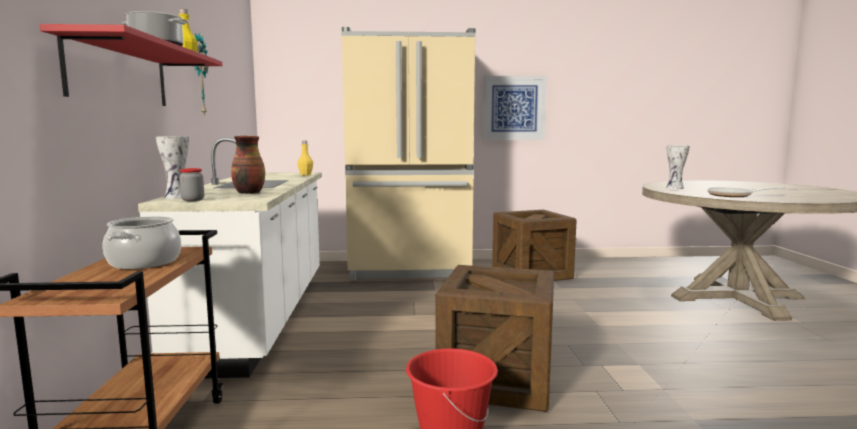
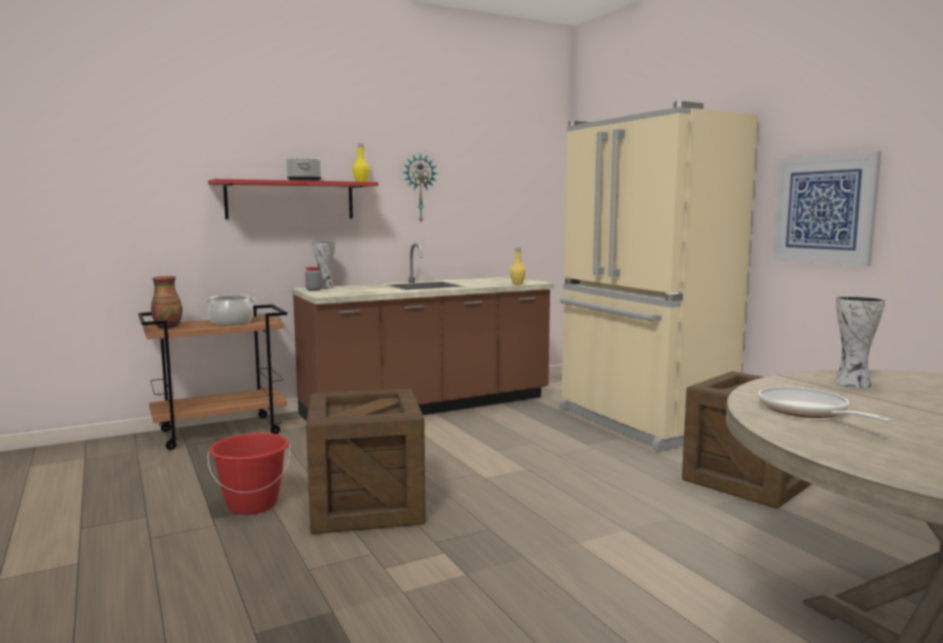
camera: 65 degrees right, 0 degrees up
white counter [138,138,322,378] -> brown counter [291,243,554,422]
vase [231,136,265,194] -> vase moved to [151,276,183,328]

